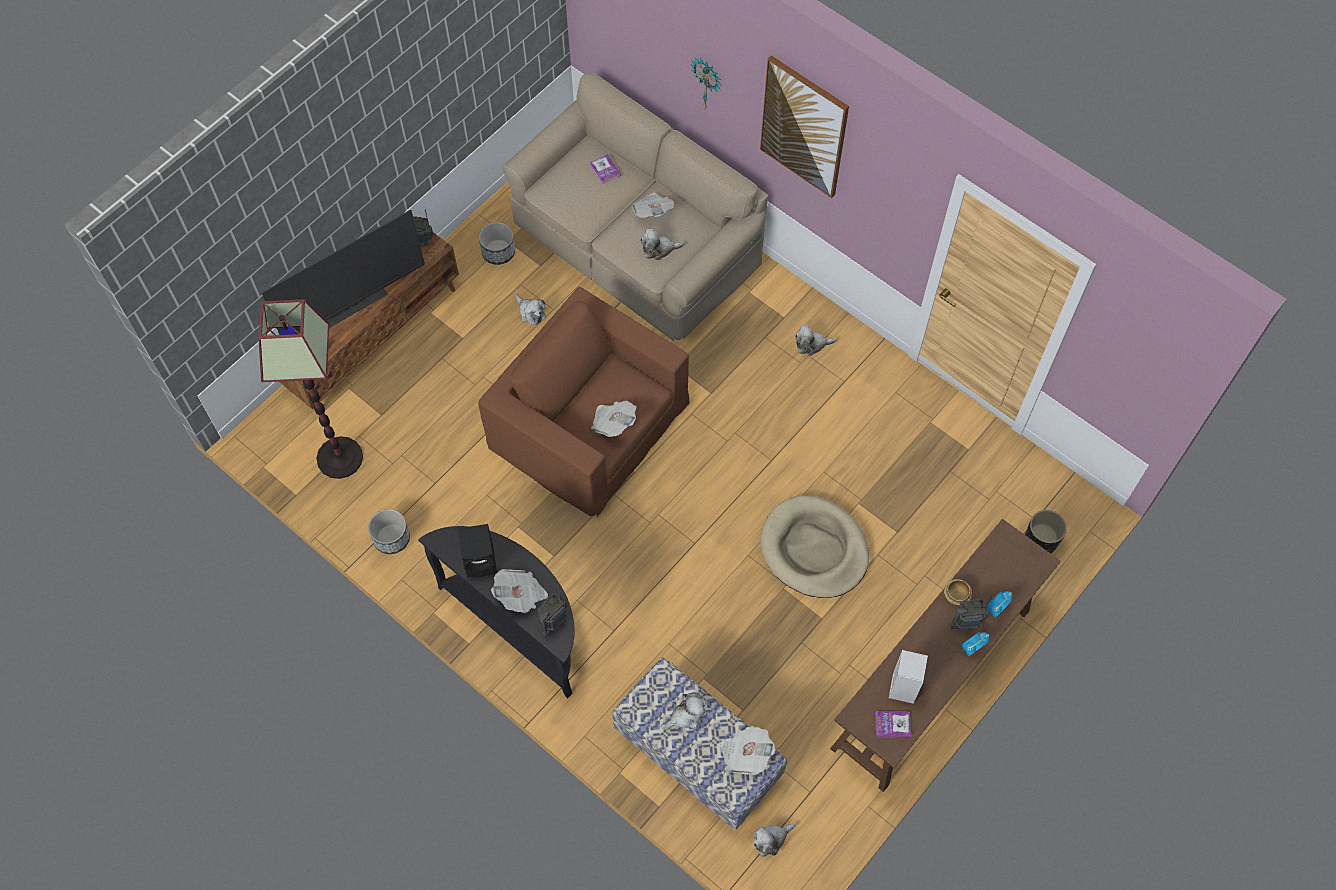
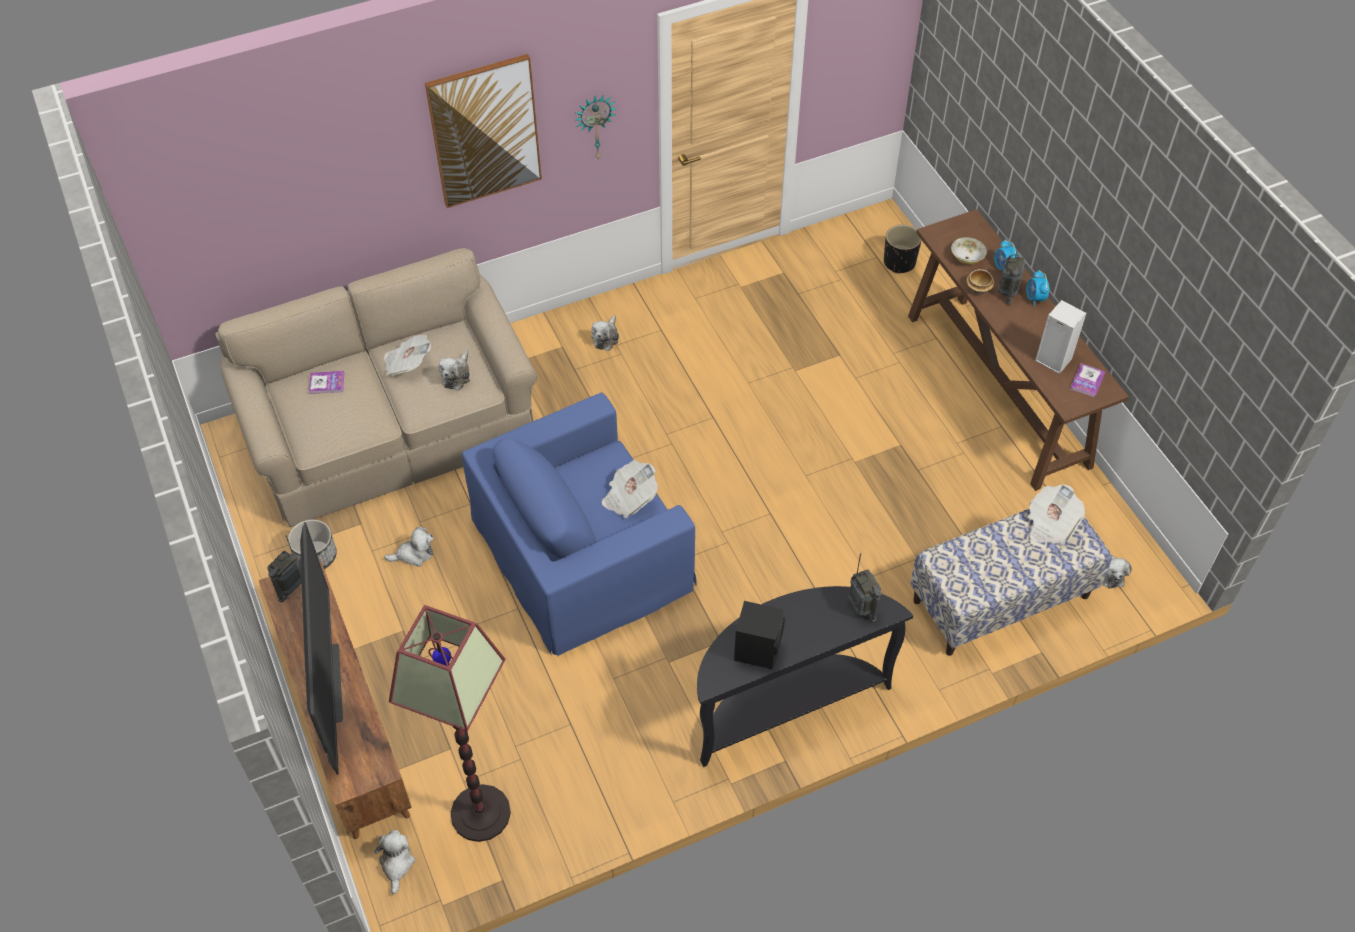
camera: 65 degrees left, 10 degrees down
planter [368,509,410,554] -> none
brown armchair [478,287,689,517] -> blue armchair [462,393,697,656]
newspaper [491,569,548,614] -> none
plush toy [661,692,707,729] -> plush toy moved to [374,830,415,894]
wall clock [690,58,722,109] -> wall clock moved to [574,94,616,160]
beige dog bed [760,495,869,598] -> none
none -> bowl [951,237,987,264]

